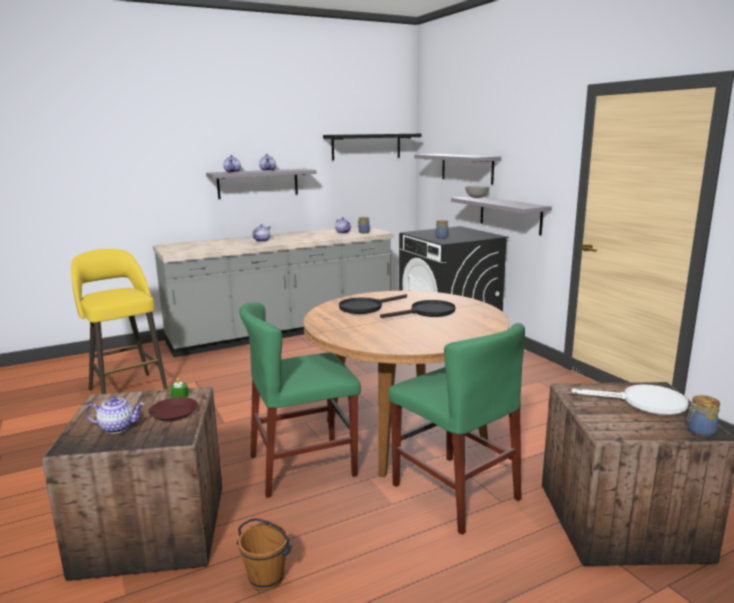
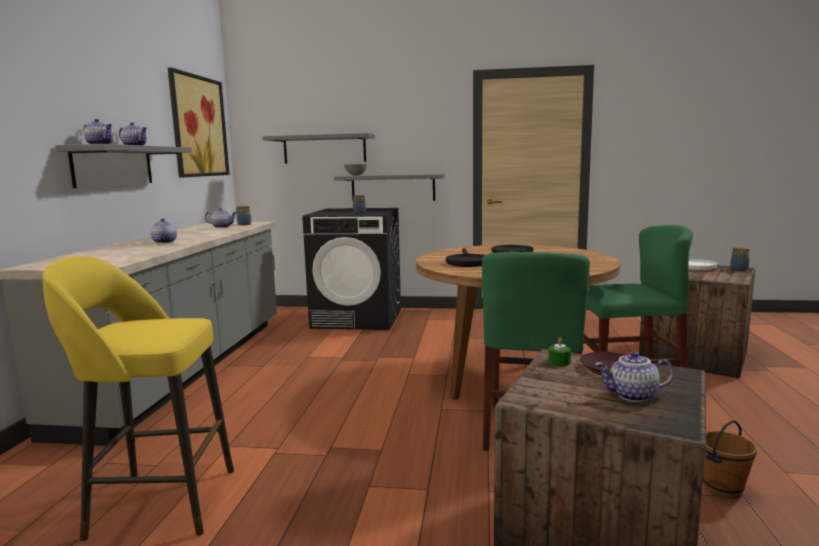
camera: 55 degrees left, 5 degrees down
teapot [85,396,144,434] -> teapot turned 120 degrees counterclockwise [595,351,674,402]
black shelf [323,134,422,160] -> picture [168,68,229,178]

